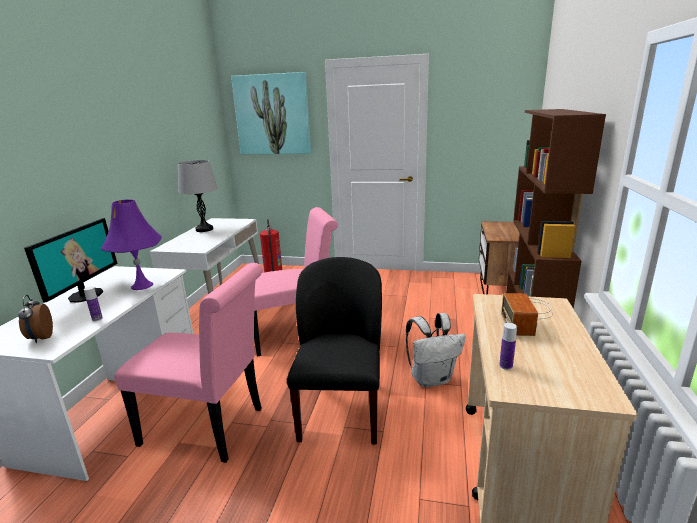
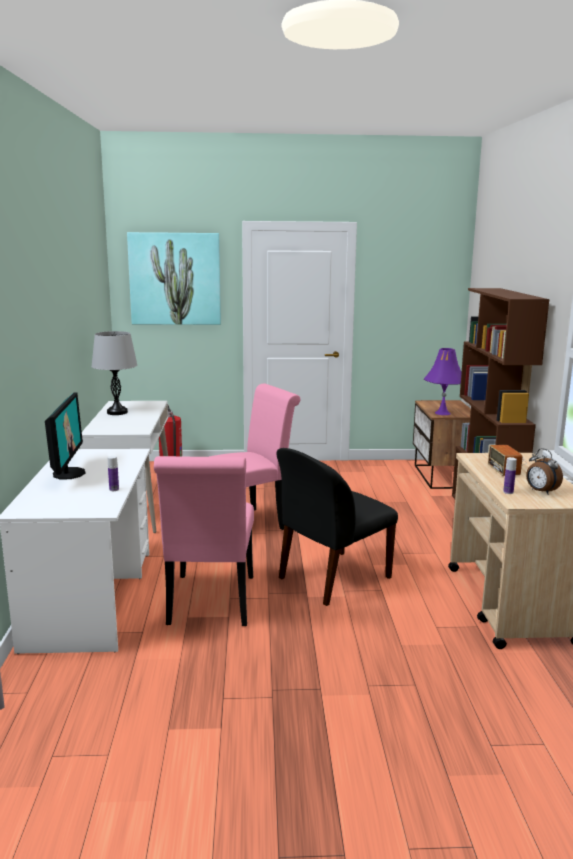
camera: 15 degrees left, 5 degrees down
alarm clock [18,295,53,343] -> alarm clock moved to [526,448,563,495]
purple table lamp [101,199,162,290] -> purple table lamp moved to [424,348,462,415]
pink chair [114,263,263,463] -> pink chair turned 90 degrees clockwise [154,456,254,626]
black chair [287,257,382,445] -> black chair turned 120 degrees counterclockwise [277,448,398,606]
white backpack [406,313,466,388] -> none

